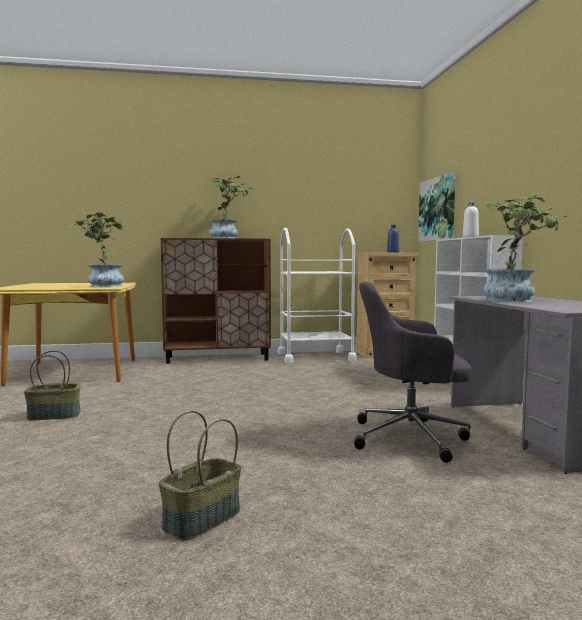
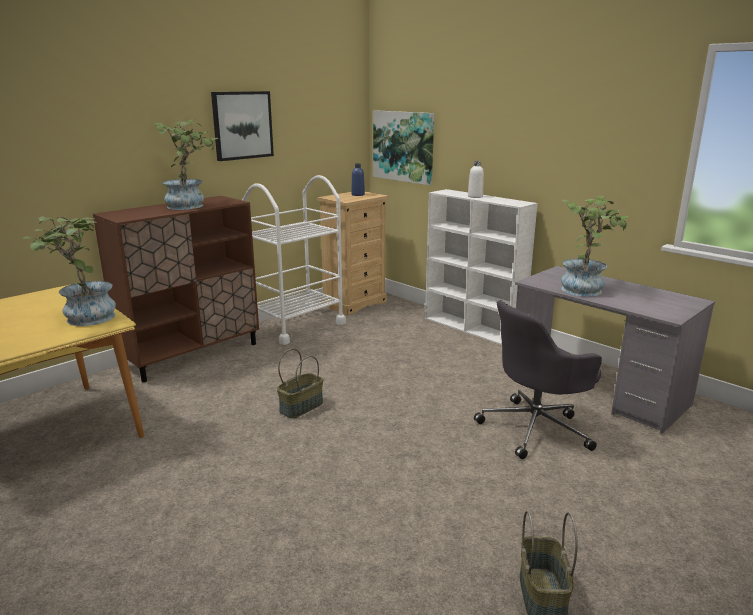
camera: 35 degrees left, 15 degrees up
basket [24,350,81,420] -> basket moved to [277,349,323,418]
none -> picture [211,91,274,161]

